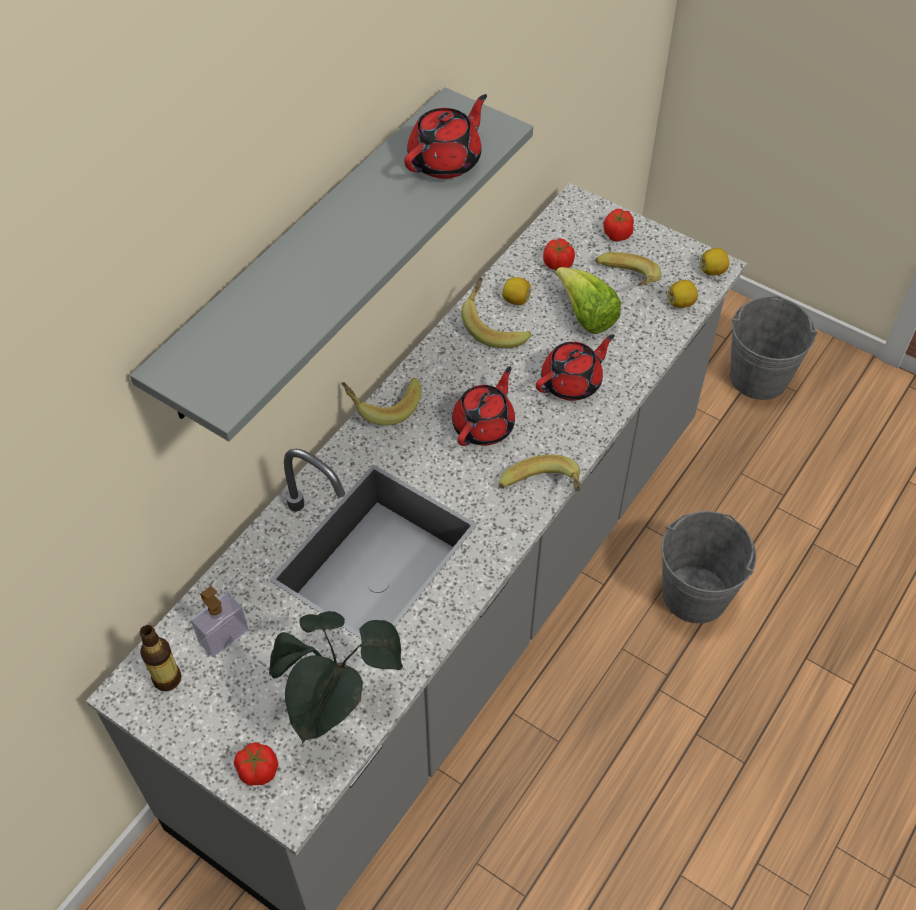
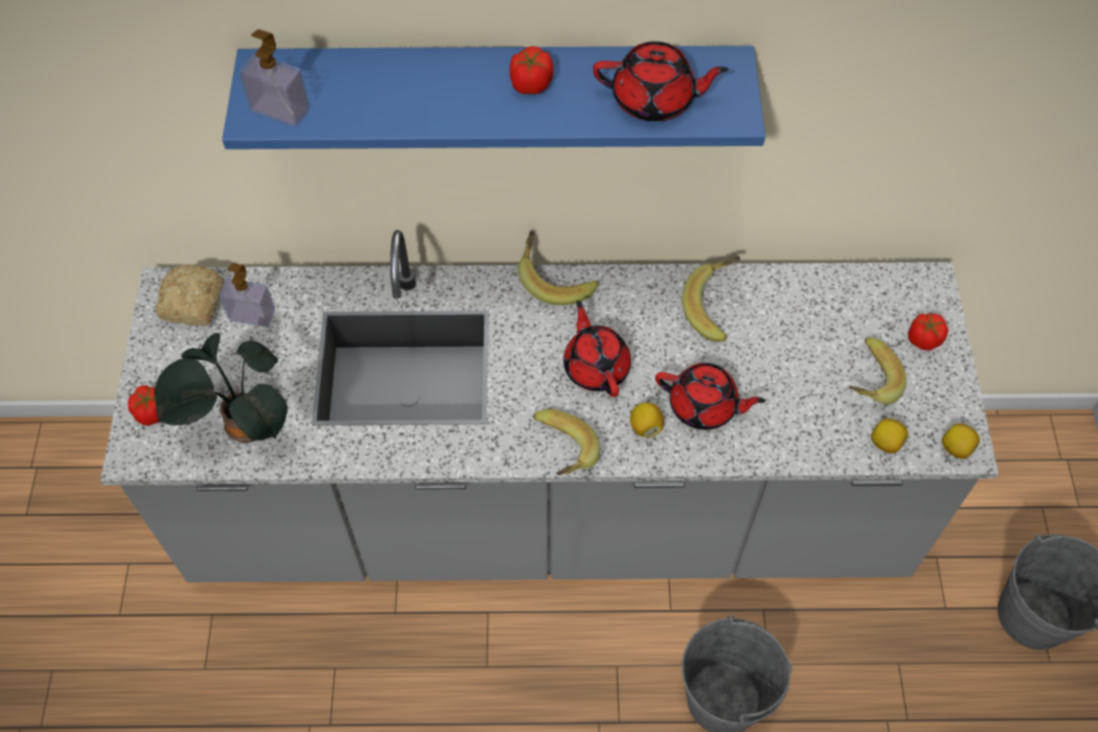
camera: 55 degrees right, 5 degrees up
grey shelf [130,87,533,441] -> blue shelf [222,46,765,149]
bottle [140,625,181,691] -> bread [156,264,224,326]
red teapot [452,367,515,446] -> red teapot turned 105 degrees counterclockwise [563,300,631,397]
lemon [502,277,531,305] -> lemon moved to [630,403,664,437]
tomato [543,238,575,270] -> tomato moved to [510,46,553,94]
lettuce [555,267,621,334] -> none
none -> soap dispenser [240,29,309,127]

